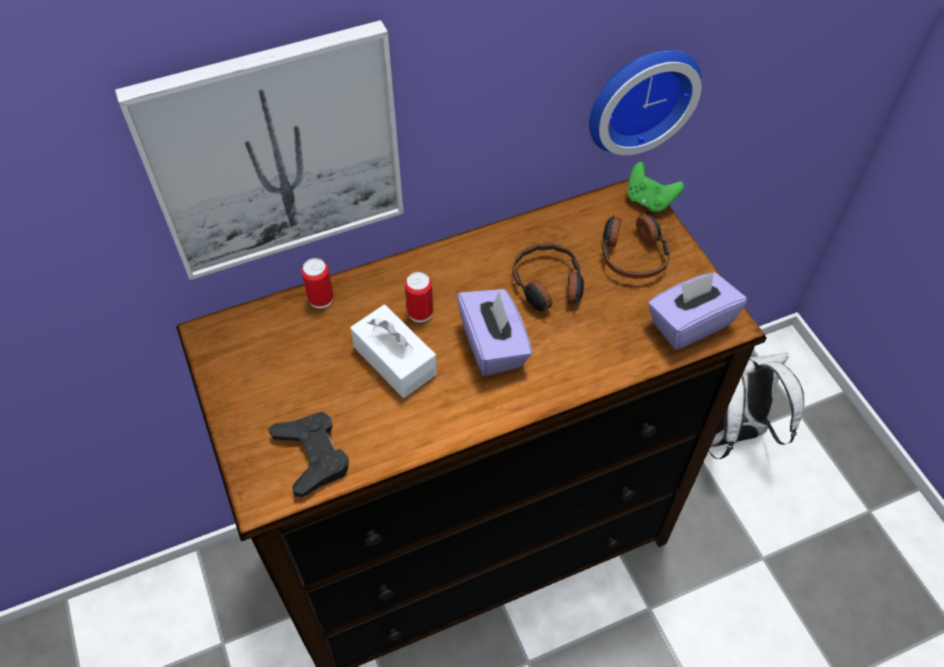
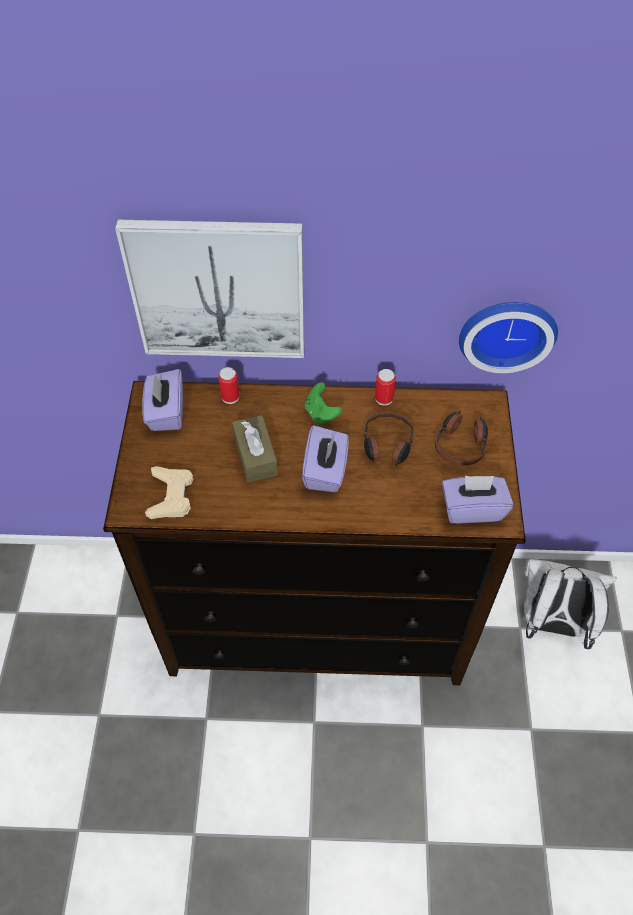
camera: 25 degrees right, 0 degrees up
black game controller [268,412,349,497] -> beige game controller [145,466,193,519]
white tissue box [350,305,437,398] -> brown tissue box [232,415,278,482]
can [405,272,433,322] -> can moved to [375,369,396,406]
green game controller [627,162,684,213] -> green game controller moved to [305,383,342,425]
none -> purple tissue box [142,369,183,431]

